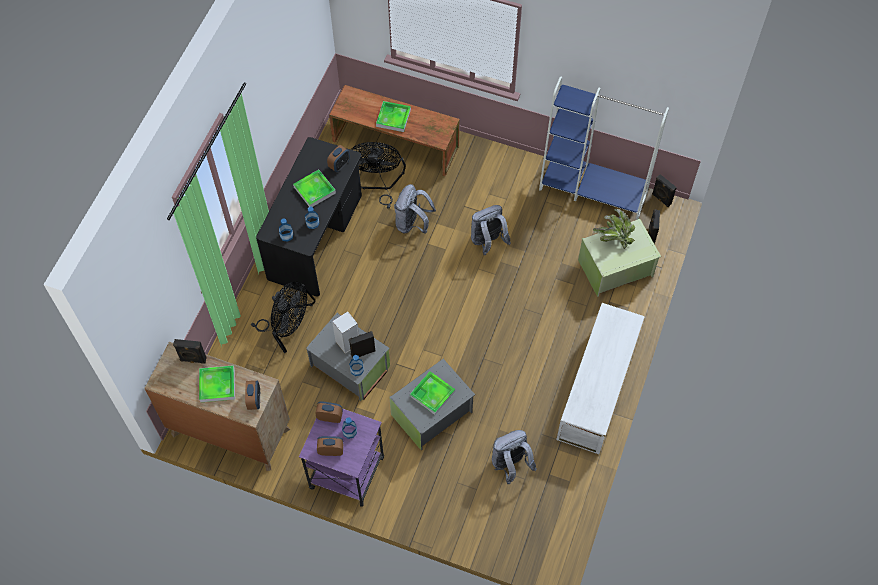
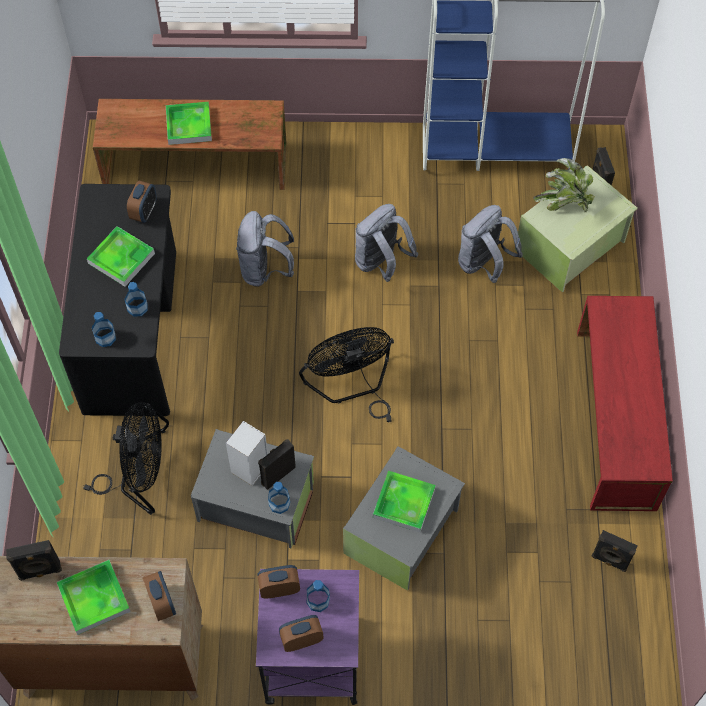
camera: 20 degrees left, 0 degrees up
black fan [351,142,406,209] -> black fan moved to [299,327,394,423]
grey backpack [492,430,537,484] -> grey backpack moved to [458,205,523,283]
white bench [556,303,645,454] -> red bench [577,296,673,511]
black speaker [652,174,677,207] -> black speaker moved to [592,530,637,572]

